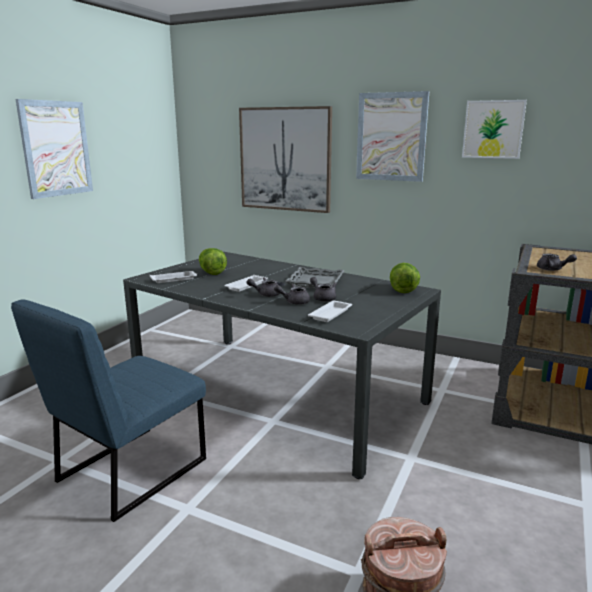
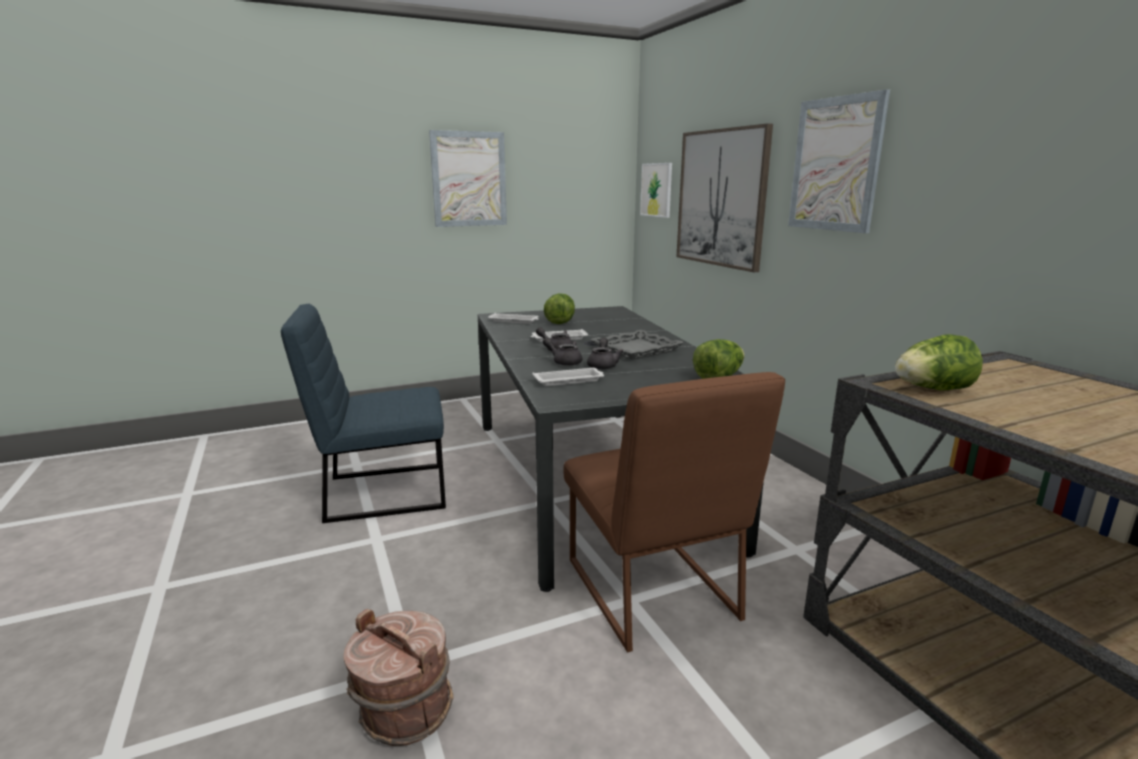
camera: 40 degrees right, 0 degrees up
picture [462,100,527,159] -> picture moved to [640,163,672,218]
grey teapot [537,254,577,271] -> lettuce [895,334,983,391]
none -> brown chair [563,372,785,652]

